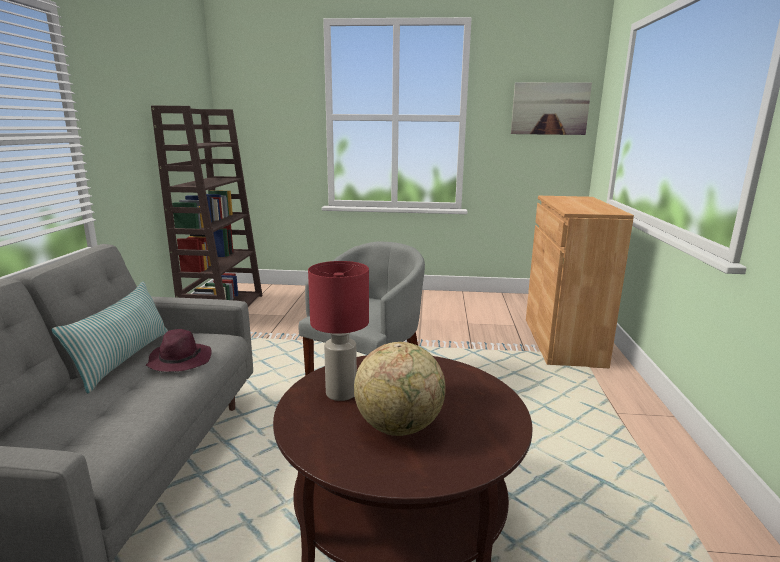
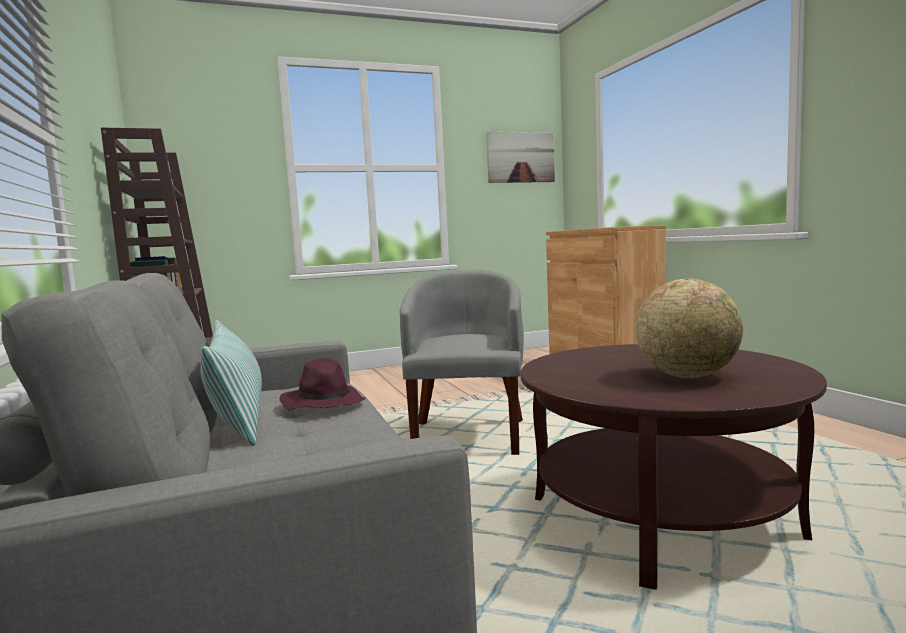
camera: 25 degrees left, 10 degrees down
red table lamp [308,261,369,401] -> none

